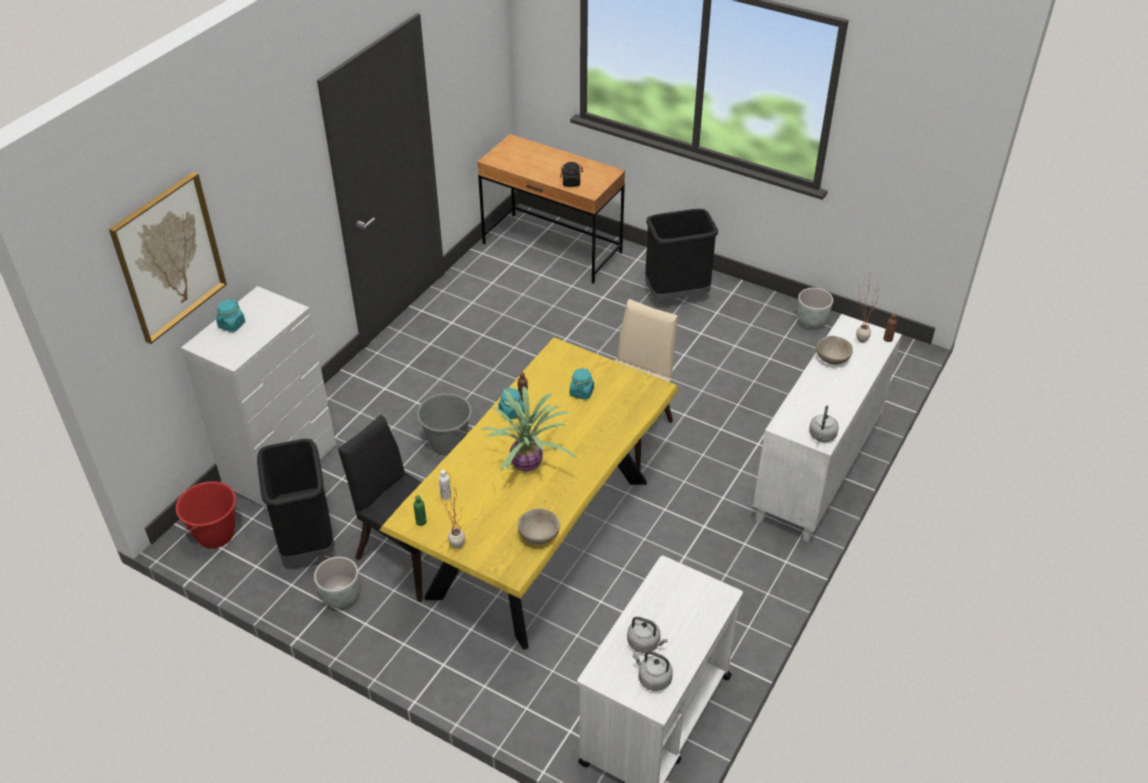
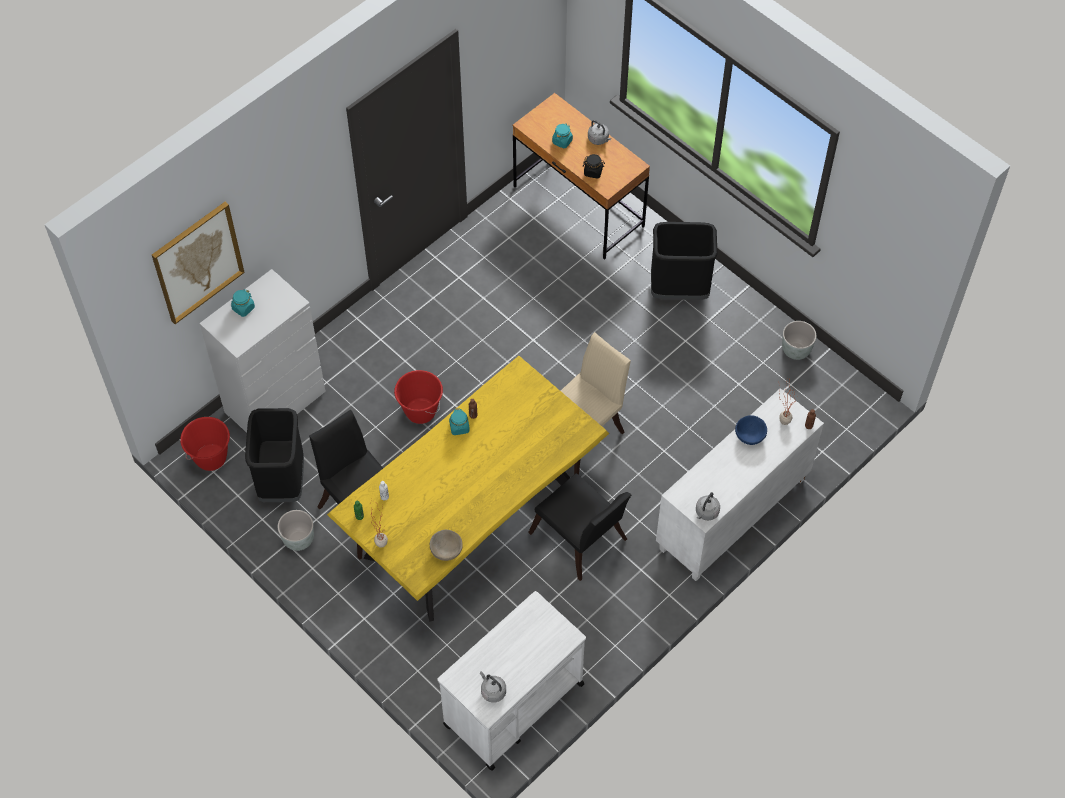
camera: 15 degrees right, 15 degrees up
grey bucket [417,393,472,455] -> red bucket [394,370,443,424]
potted plant [480,387,578,472] -> none
turquoise jar [570,368,594,400] -> turquoise jar moved to [552,123,573,149]
grey kettle [627,617,668,653] -> grey kettle moved to [588,120,611,145]
beige bowl [816,336,853,365] -> blue bowl [735,415,767,445]
none -> black chair [528,473,632,581]

